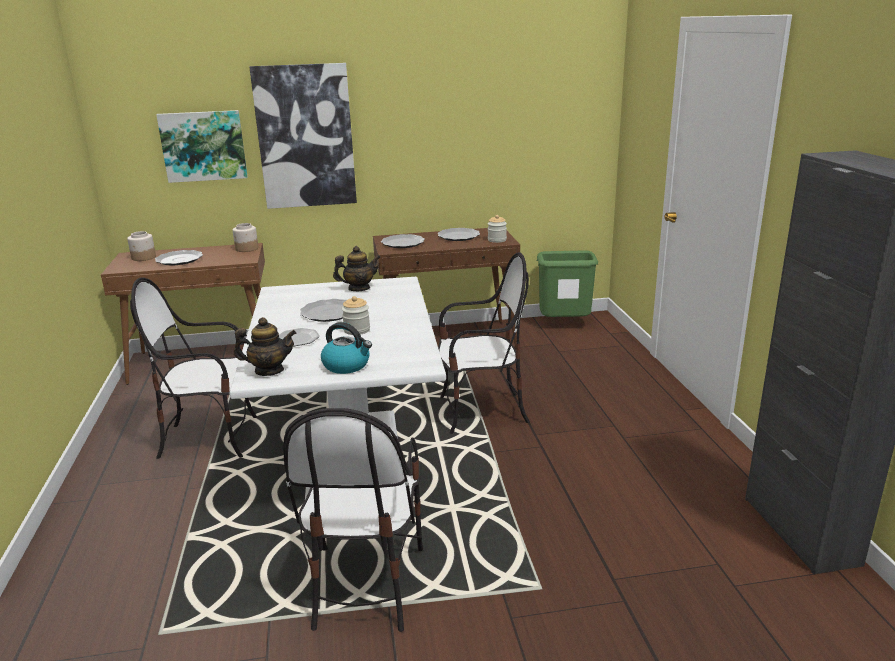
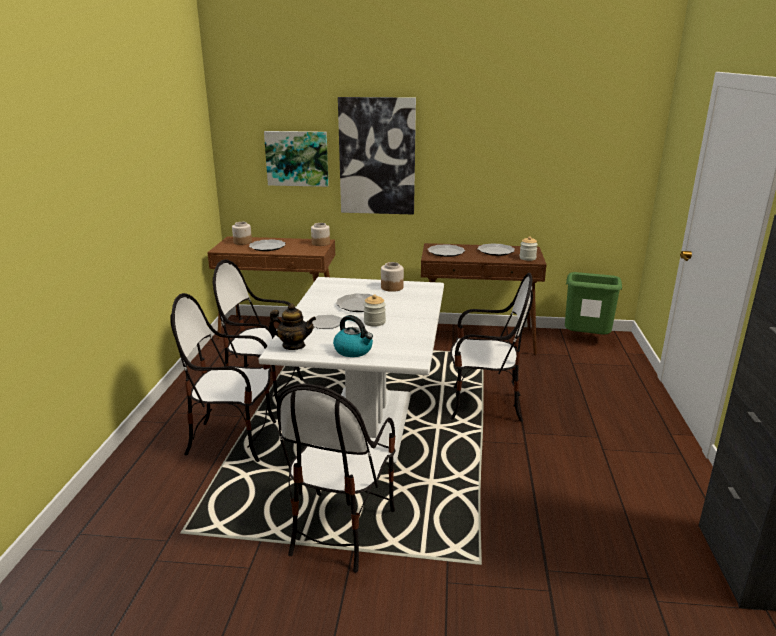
camera: 15 degrees right, 0 degrees up
teapot [333,246,381,291] -> jar [381,262,404,292]
none -> chair [170,293,276,462]

